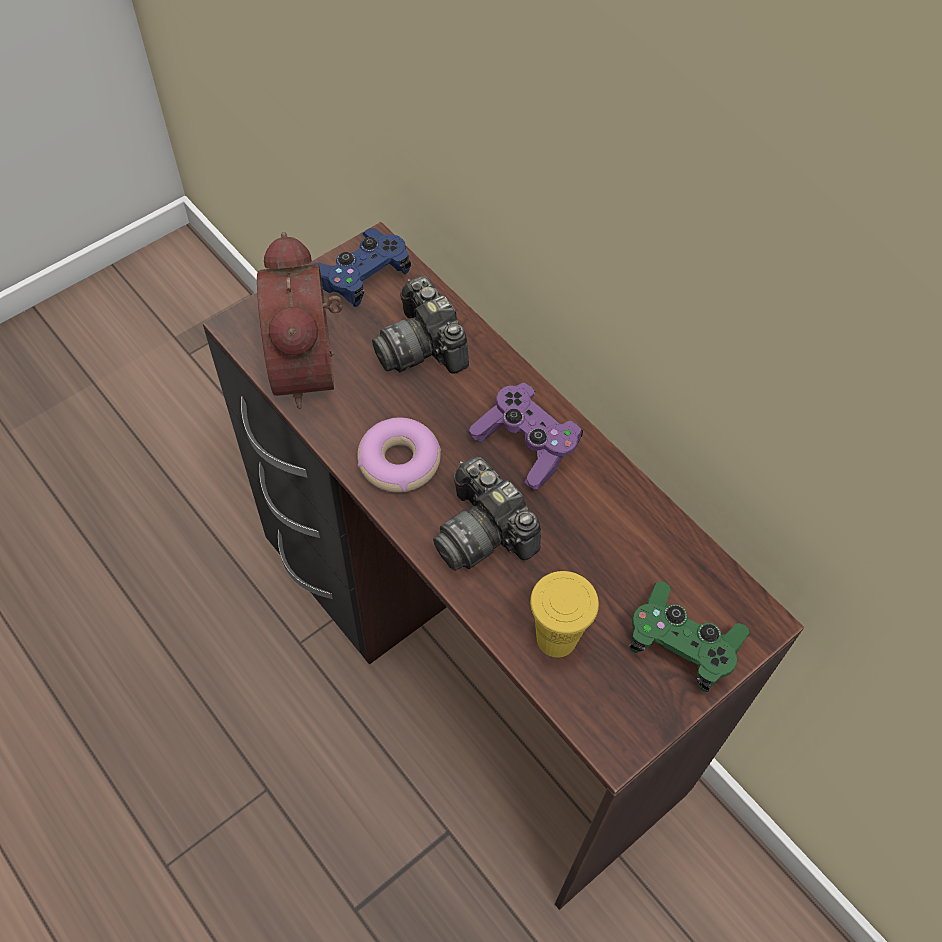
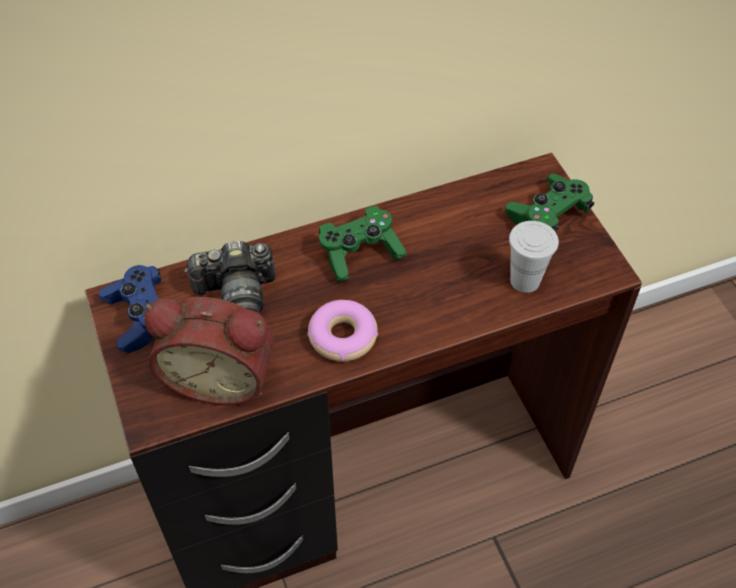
camera: 70 degrees left, 5 degrees down
camera [433,456,541,570] -> none
purple game controller [469,383,583,490] -> green game controller [319,206,407,282]
yellow cup [530,571,599,658] -> white cup [509,221,559,293]

